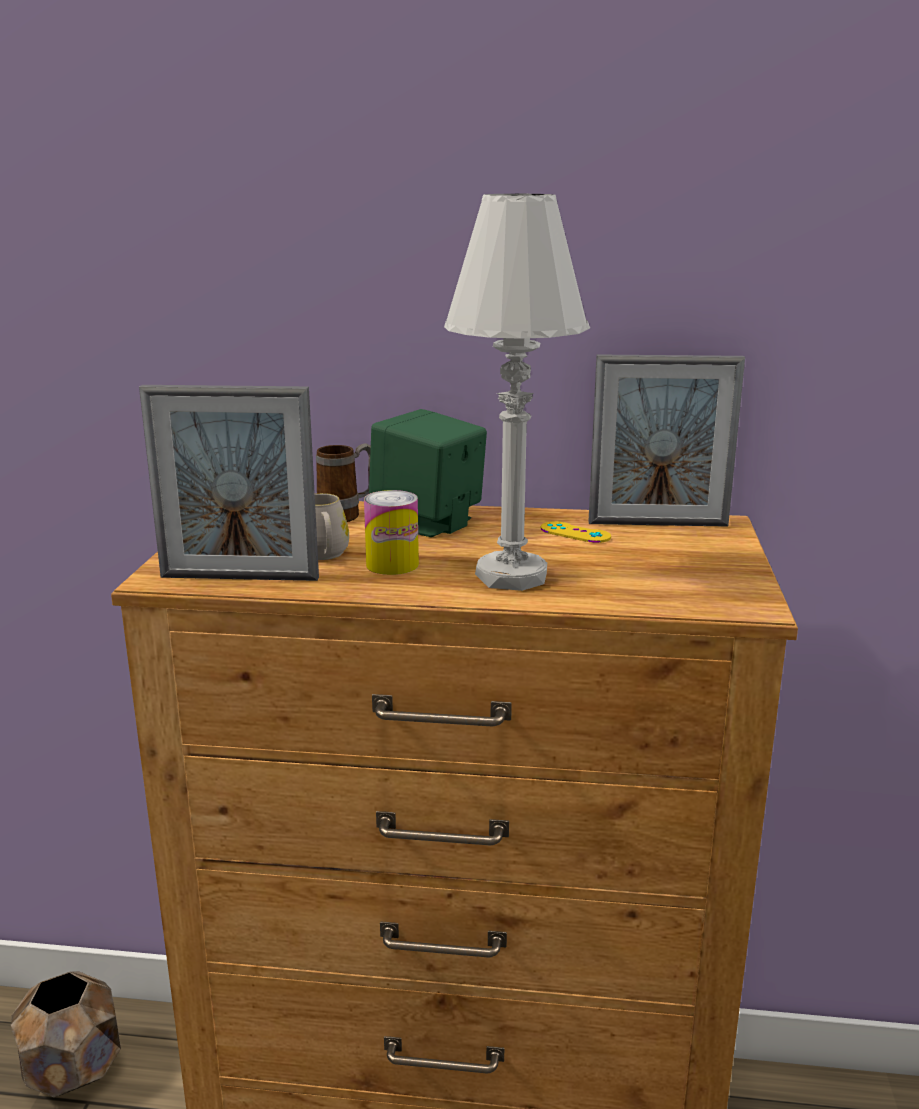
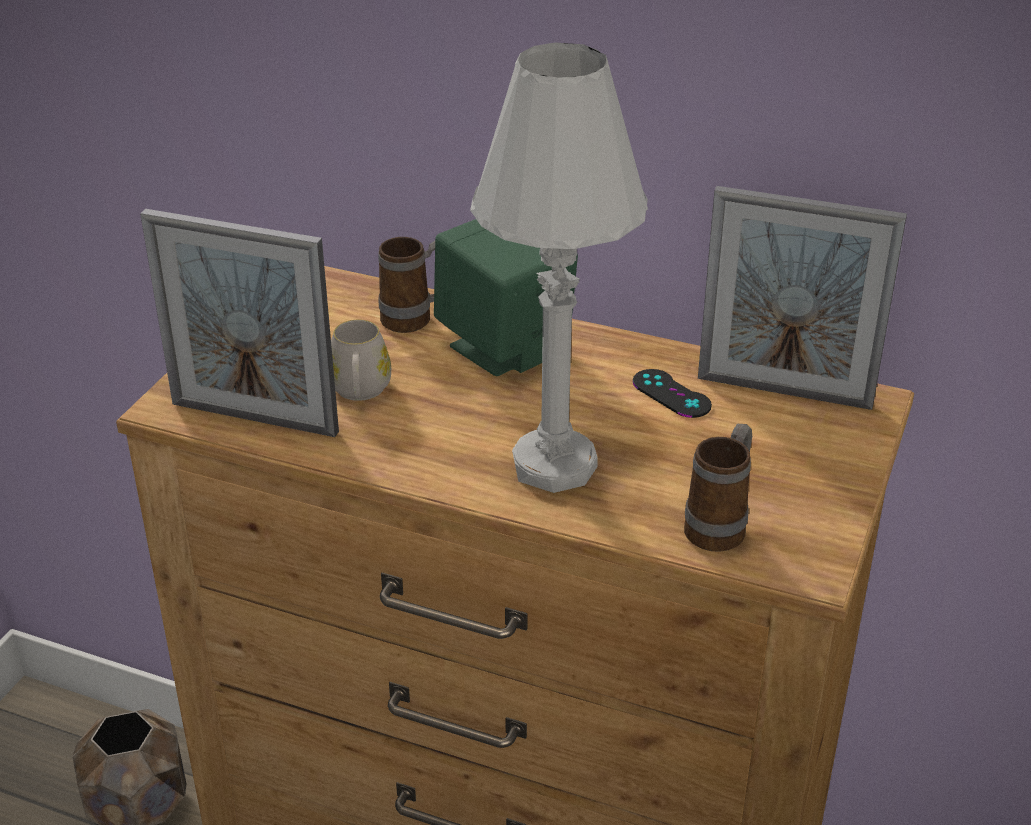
camera: 15 degrees right, 15 degrees up
can [364,490,419,575] -> none
yellow game controller [541,521,611,543] -> black game controller [633,369,712,418]
none -> mug [684,424,752,552]

